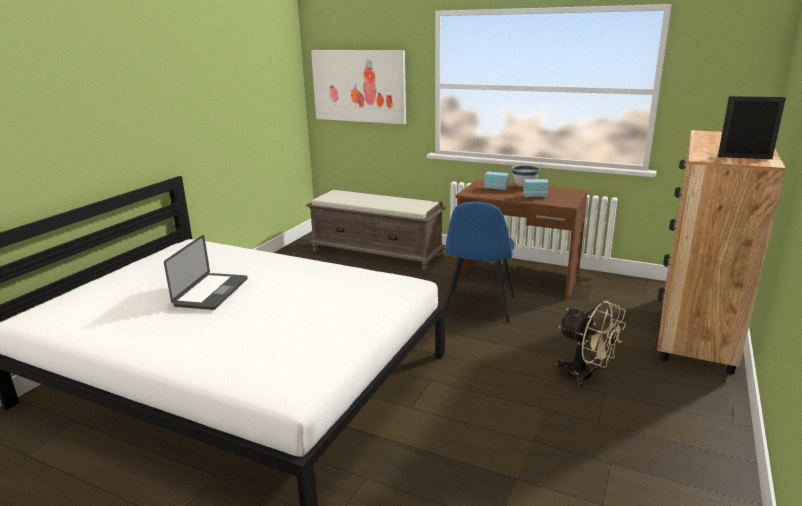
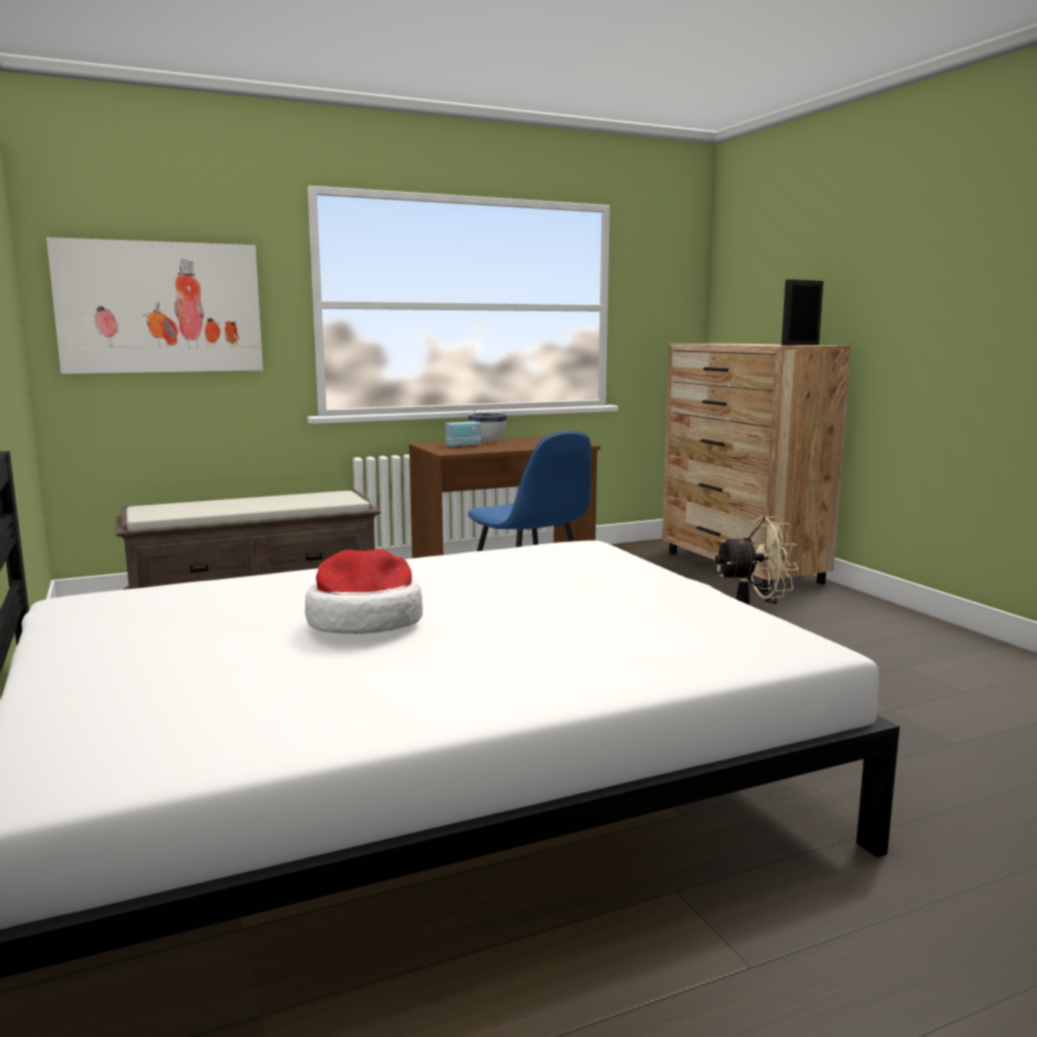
camera: 50 degrees left, 10 degrees down
laptop [164,235,248,310] -> hat [305,549,423,634]
radio [523,169,549,198] -> none

